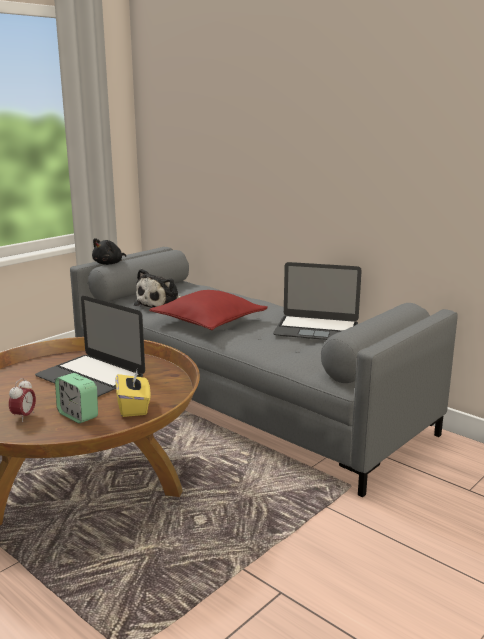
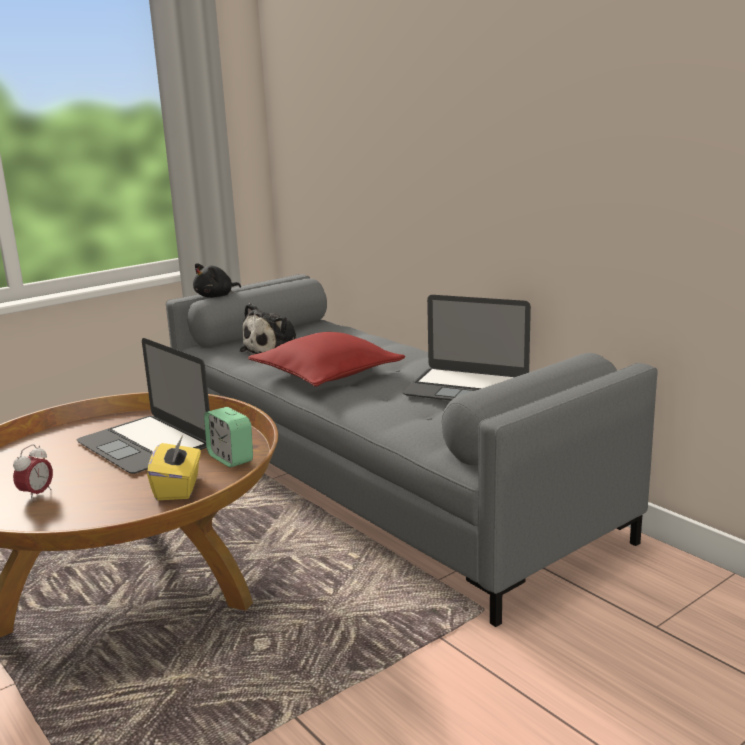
camera: 10 degrees right, 0 degrees up
alarm clock [55,373,98,423] -> alarm clock moved to [204,407,253,467]

